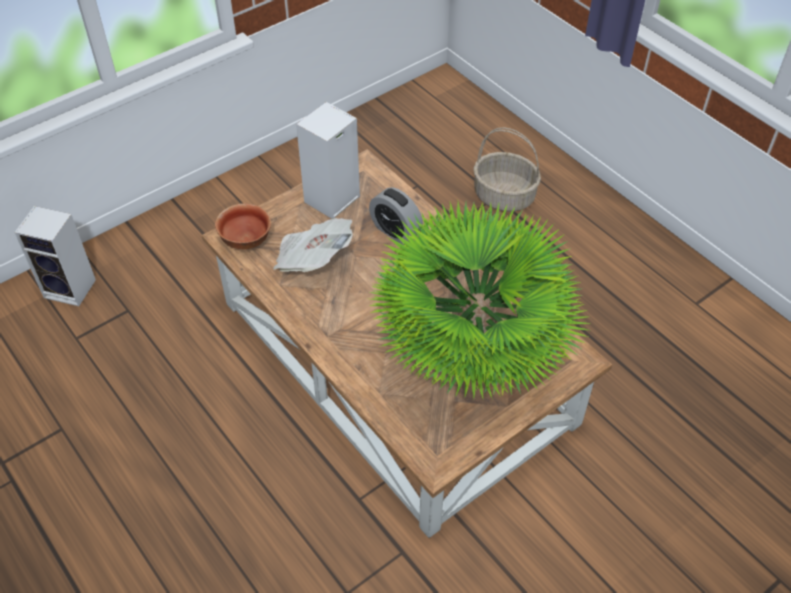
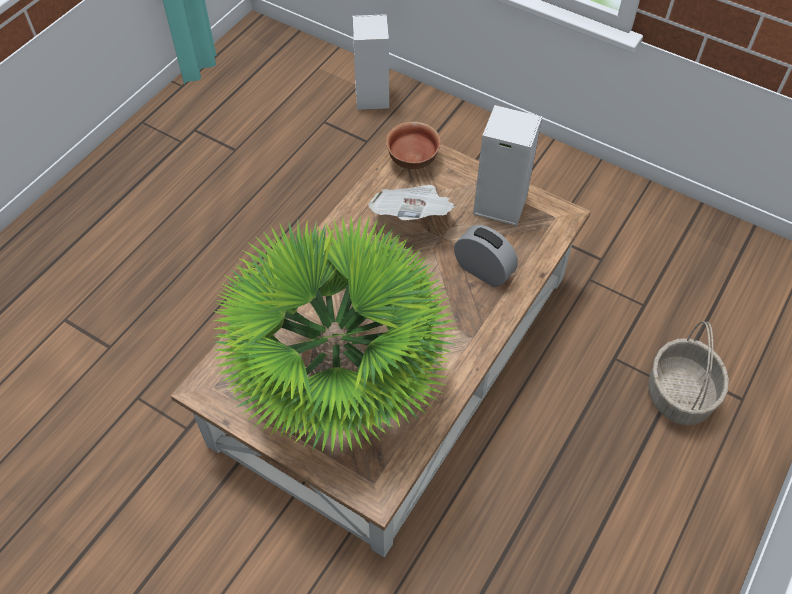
camera: 70 degrees right, 5 degrees up
alarm clock [369,187,423,245] -> alarm clock turned 105 degrees clockwise [454,225,518,287]

